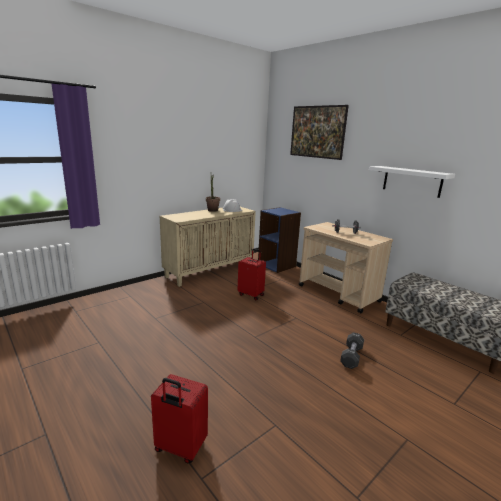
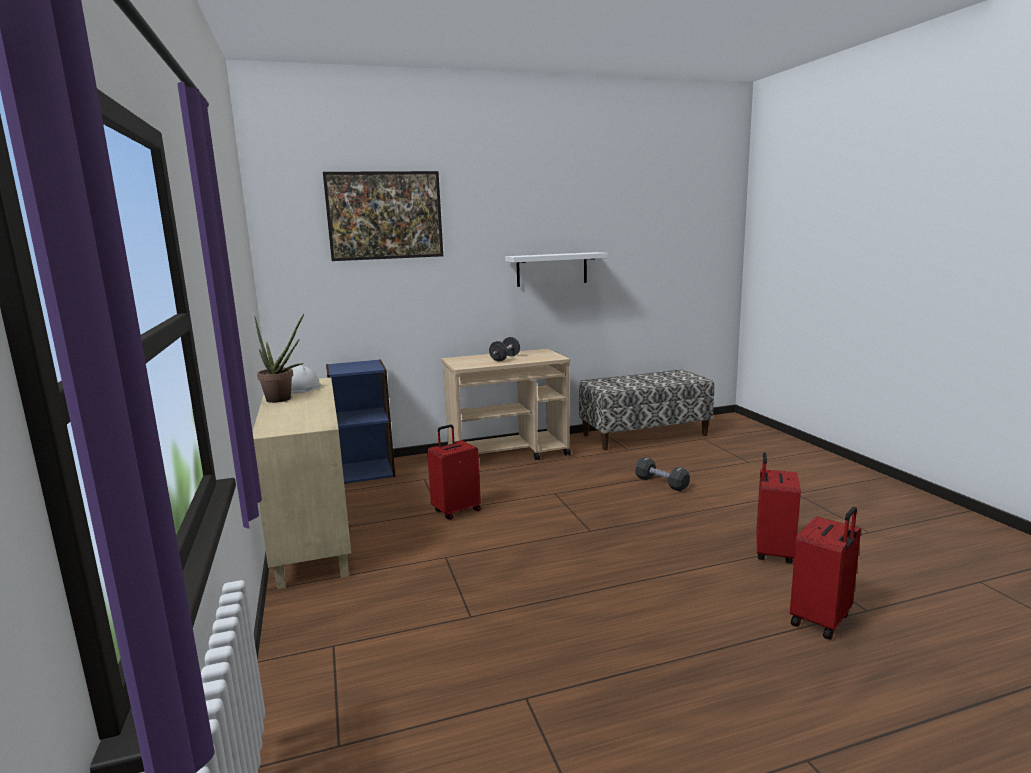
camera: 65 degrees left, 5 degrees down
none -> red suitcase [756,452,801,563]

